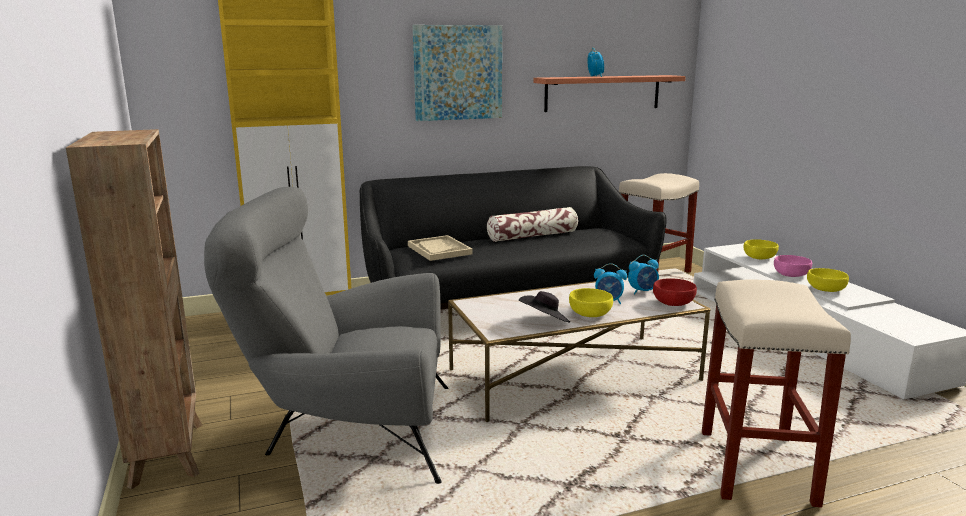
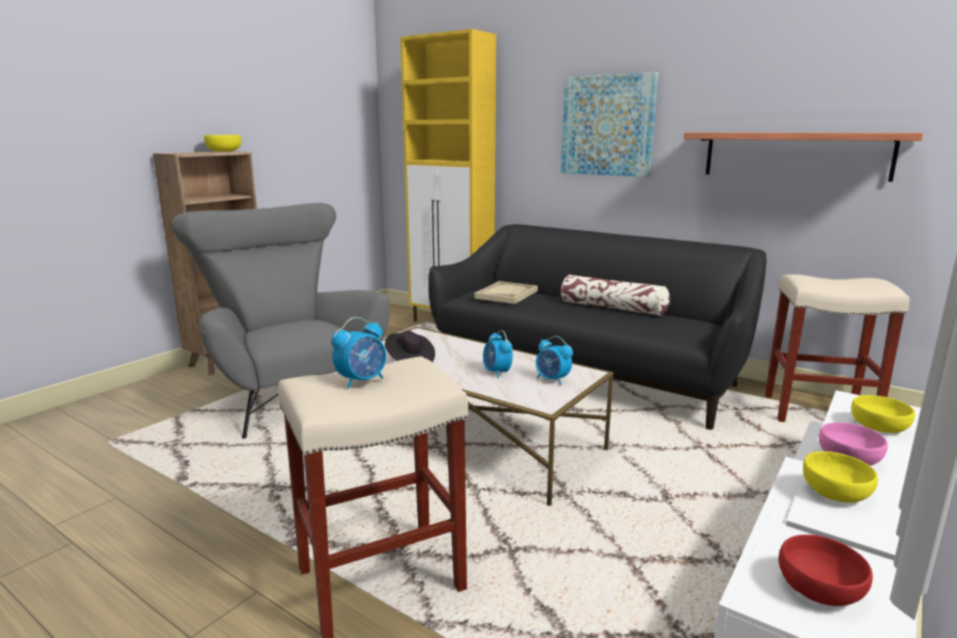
camera: 55 degrees right, 0 degrees up
yellow bowl [569,288,613,317] -> yellow bowl moved to [204,135,242,152]
alarm clock [587,47,604,77] -> alarm clock moved to [331,317,386,389]
red bowl [653,278,697,306] -> red bowl moved to [779,535,873,606]

